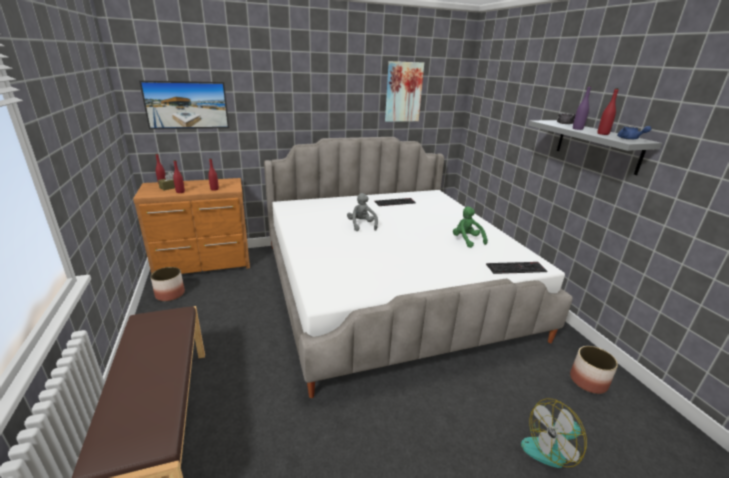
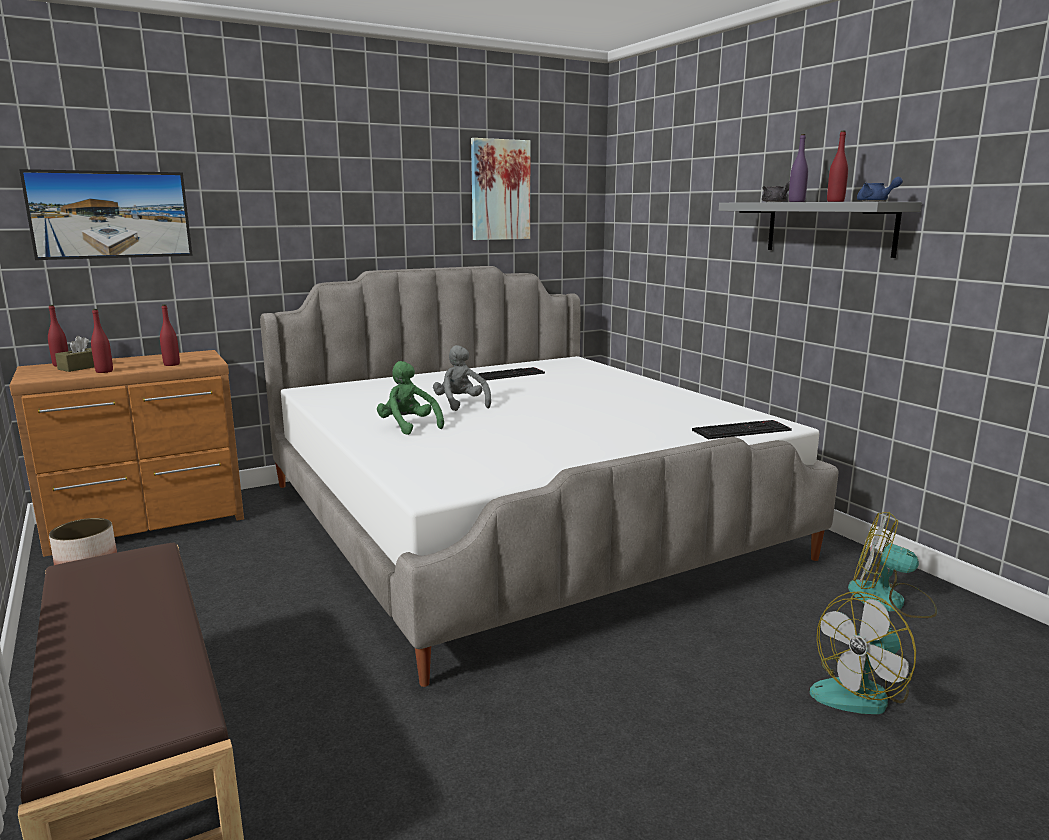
camera: 10 degrees left, 10 degrees down
green plush toy [453,206,488,248] -> green plush toy moved to [377,361,444,435]
planter [570,346,618,394] -> fan [848,512,937,618]

